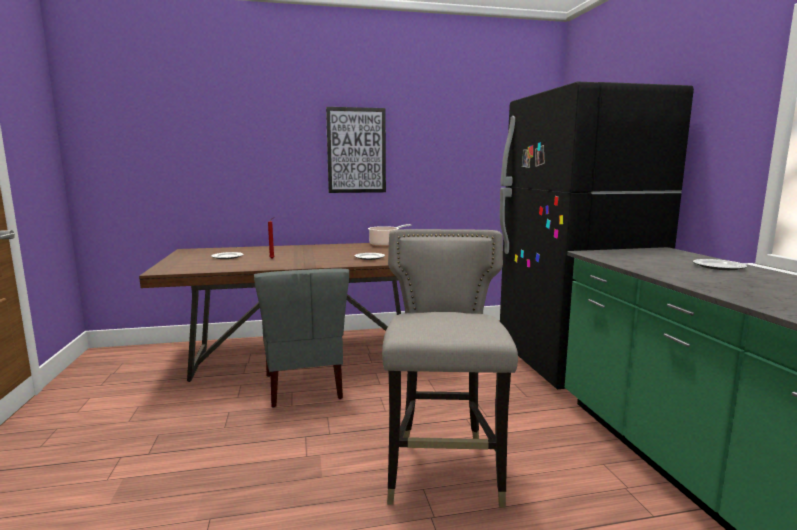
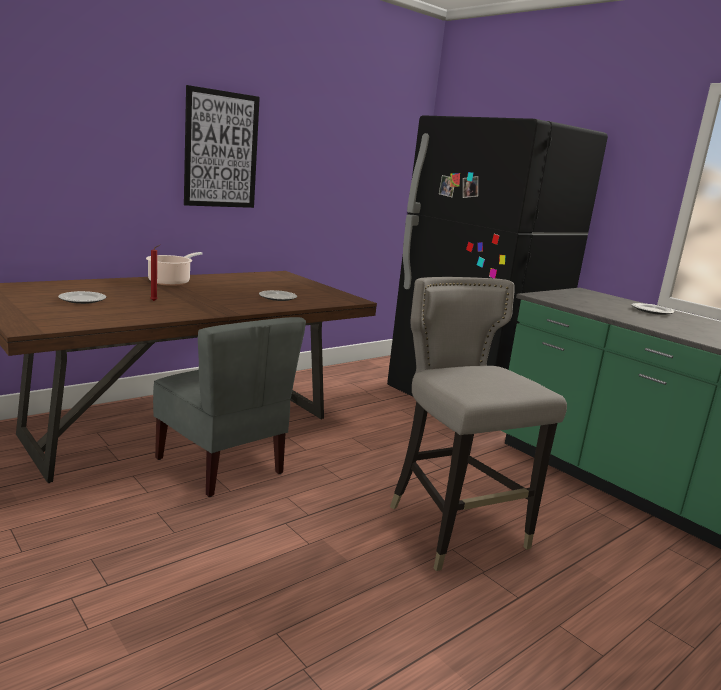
camera: 30 degrees left, 5 degrees up
cooking pot [368,224,411,246] -> cooking pot moved to [146,252,202,286]

